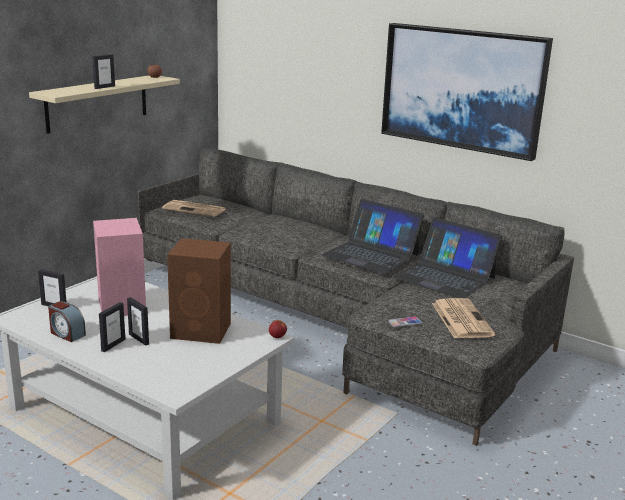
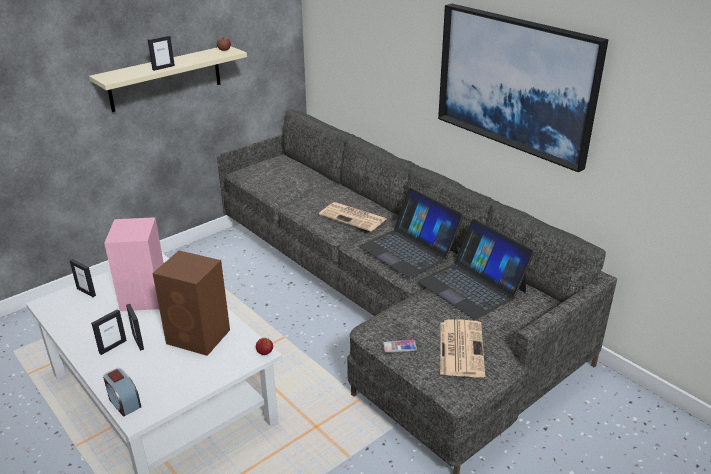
camera: 15 degrees right, 10 degrees up
alarm clock [48,301,86,342] -> alarm clock moved to [103,368,141,417]
newspaper [162,200,226,217] -> newspaper moved to [319,202,386,232]

